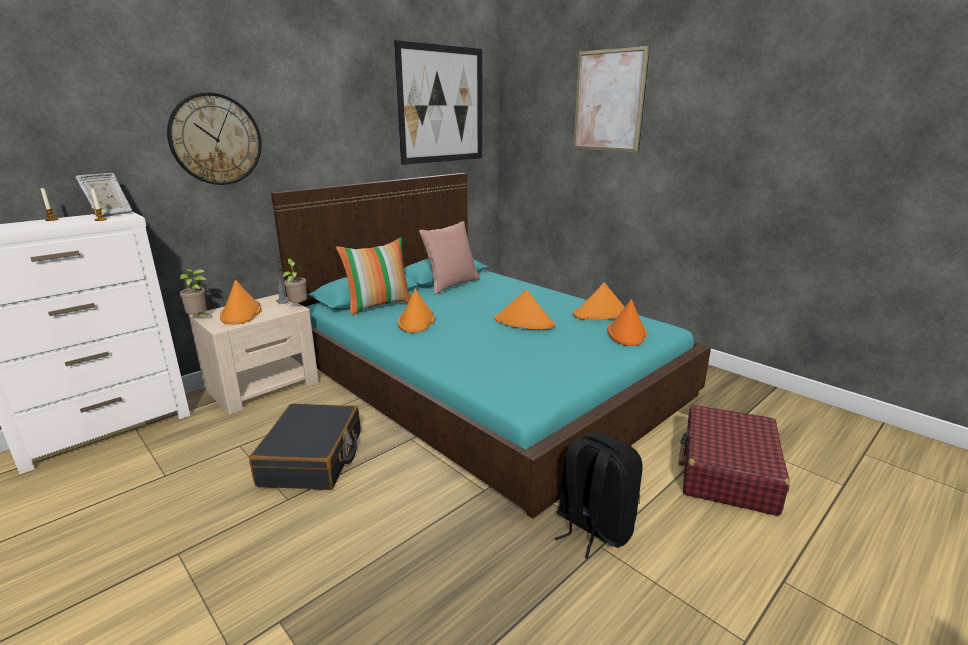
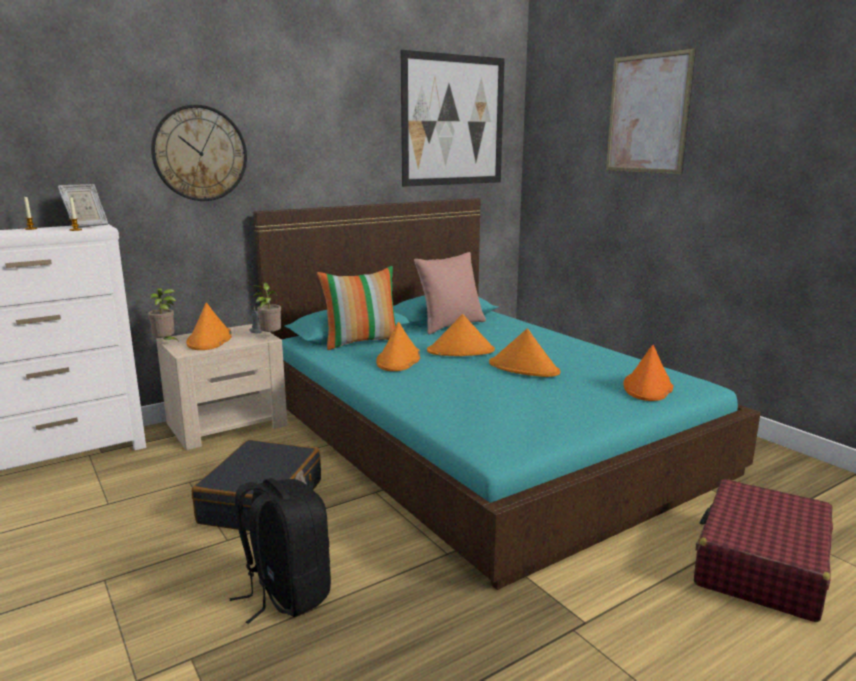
camera: 10 degrees right, 5 degrees down
black backpack [554,432,643,559] -> black backpack moved to [230,478,331,624]
orange hat [573,282,625,320] -> orange hat moved to [427,314,495,356]

